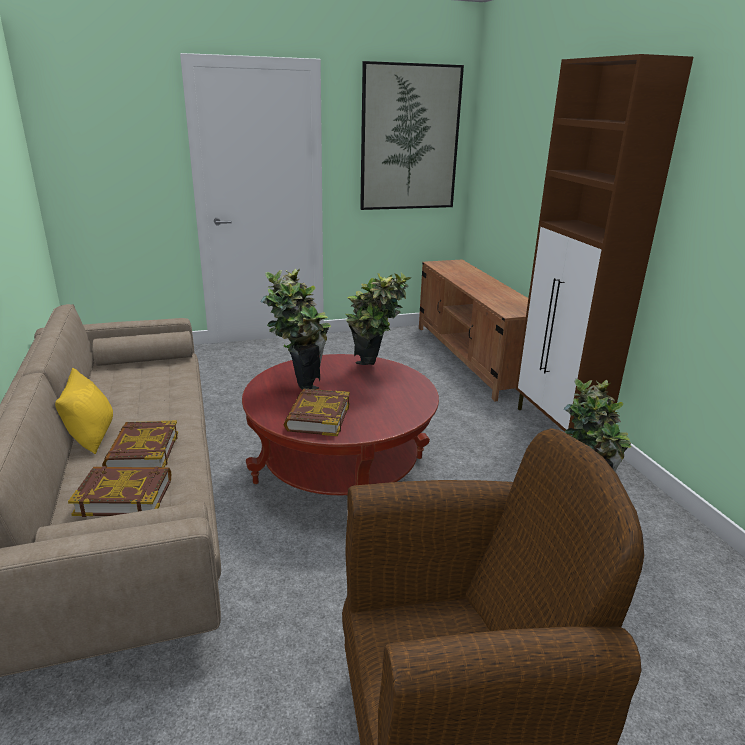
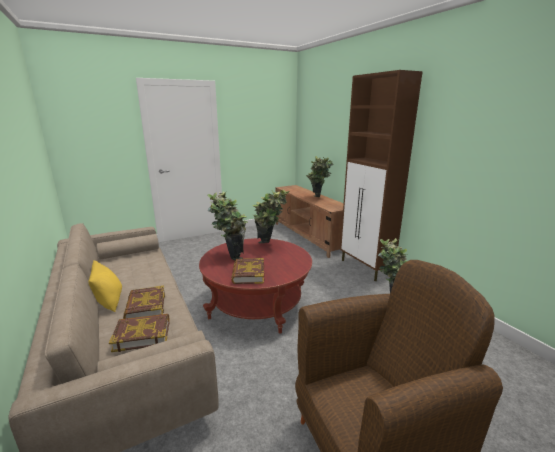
camera: 10 degrees left, 5 degrees down
picture [360,61,464,210] -> none
none -> potted plant [306,156,334,197]

